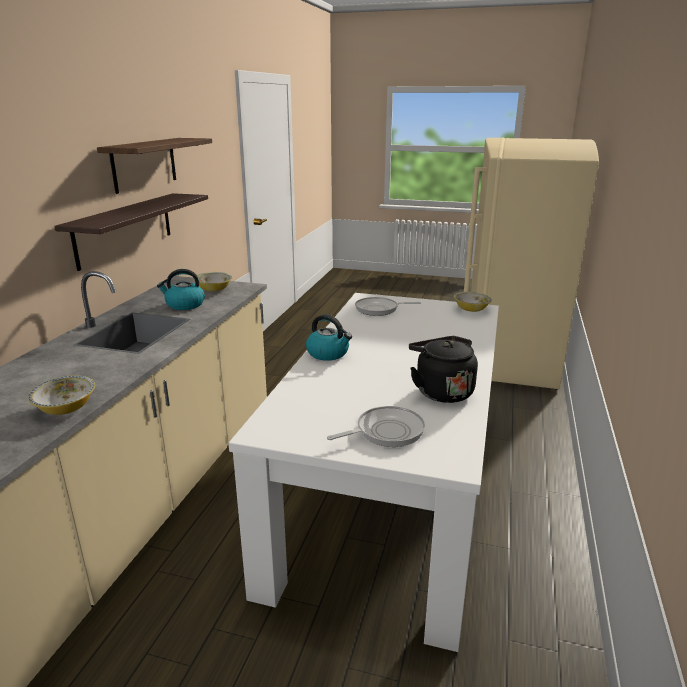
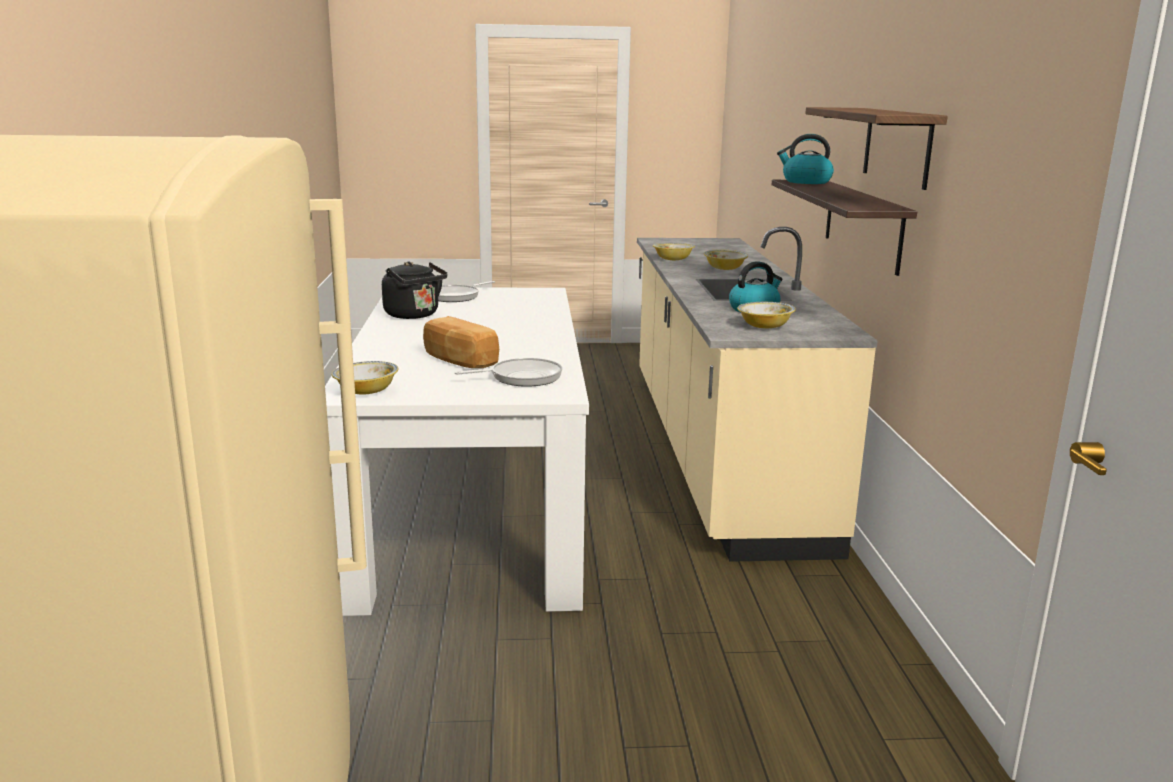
camera: 160 degrees right, 5 degrees down
kettle [306,314,352,361] -> kettle moved to [777,134,834,184]
none -> bread [423,316,499,368]
none -> bowl [704,249,748,270]

